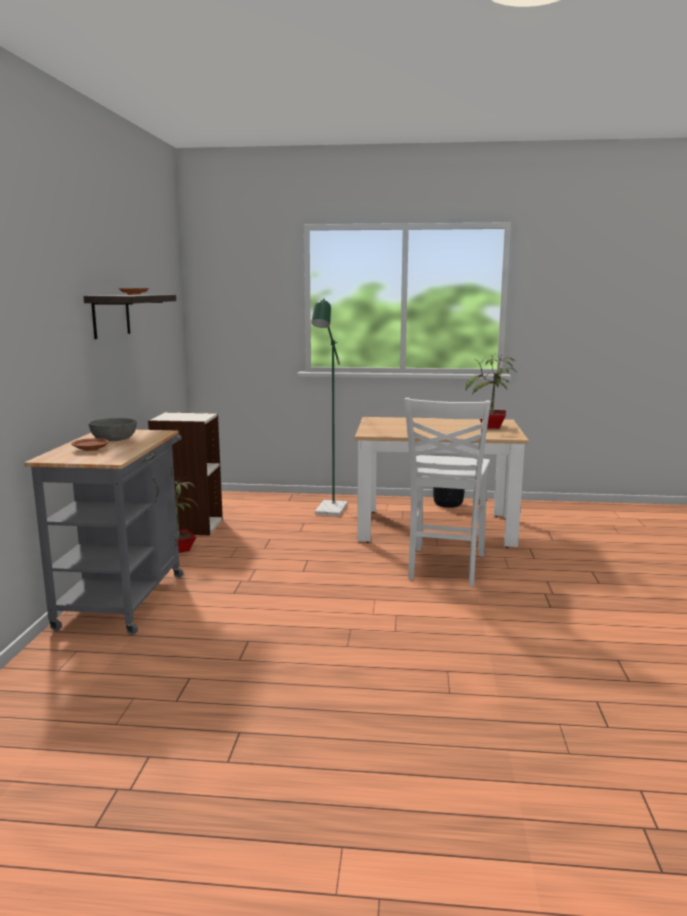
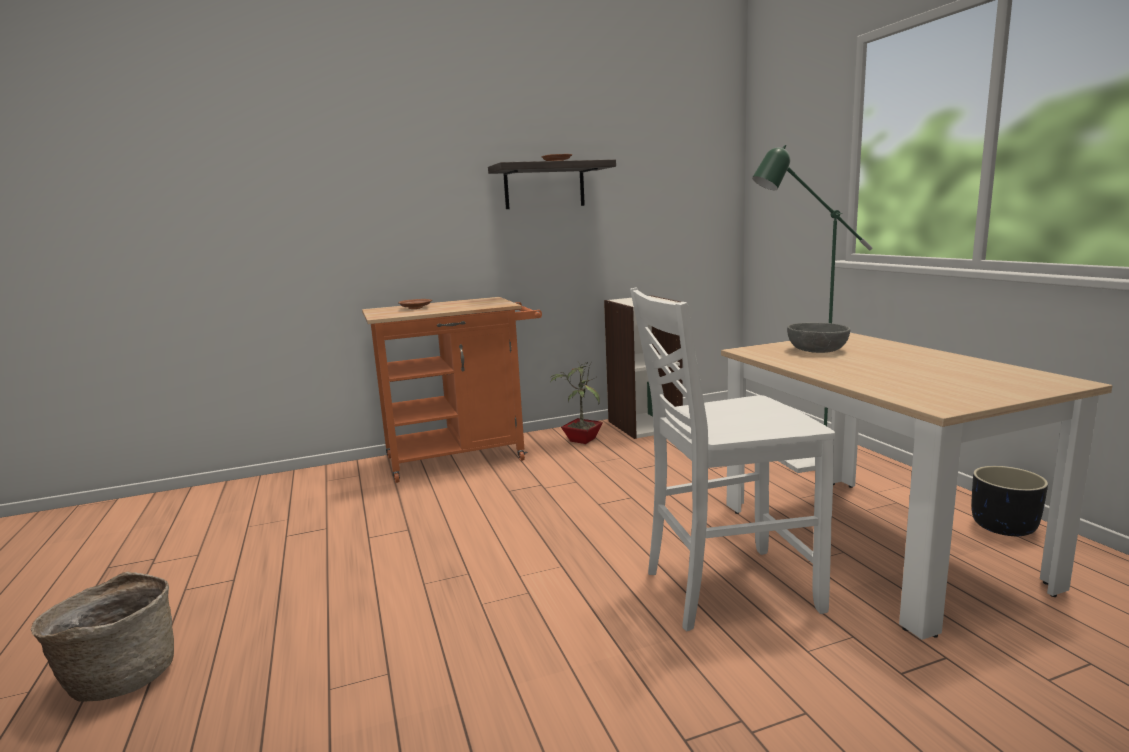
camera: 65 degrees right, 0 degrees up
grey cart [24,430,183,635] -> orange cart [362,297,542,483]
grey bowl [88,418,137,441] -> grey bowl moved to [787,323,850,353]
potted plant [465,354,517,429] -> none
none -> basket [31,571,174,702]

